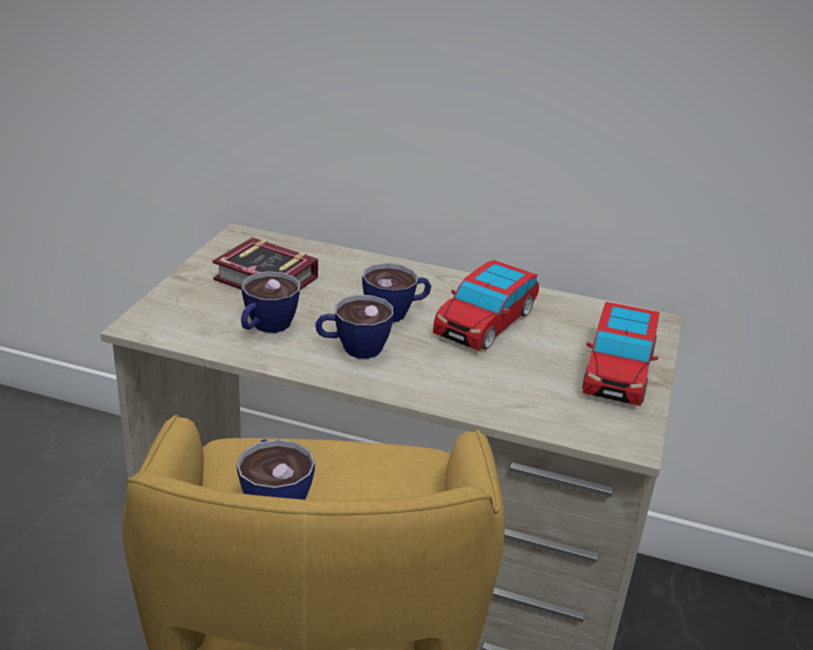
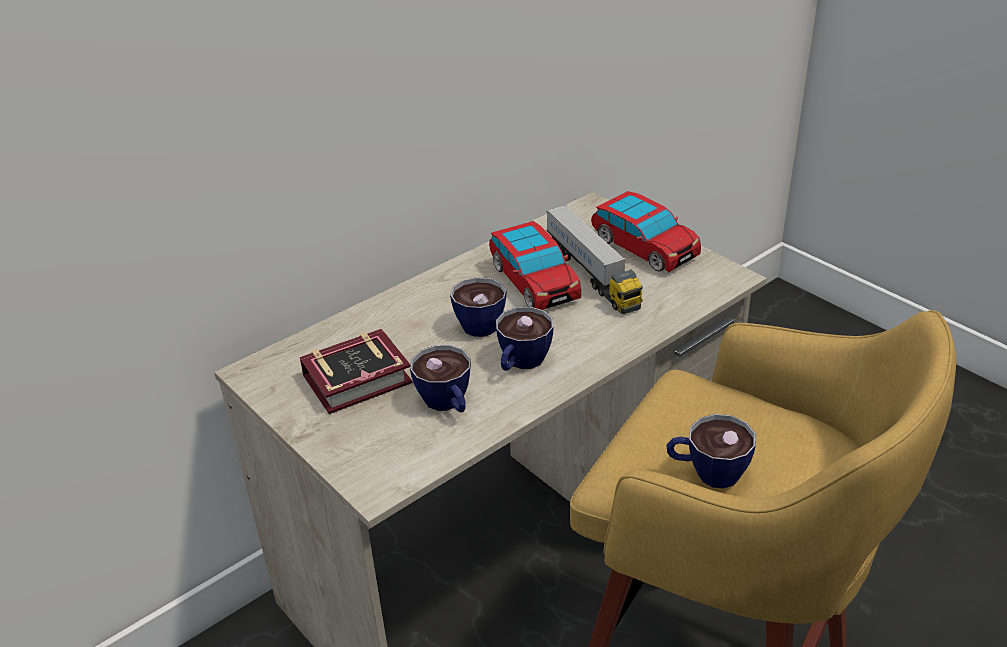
camera: 55 degrees left, 5 degrees up
none -> toy truck [546,205,643,314]

